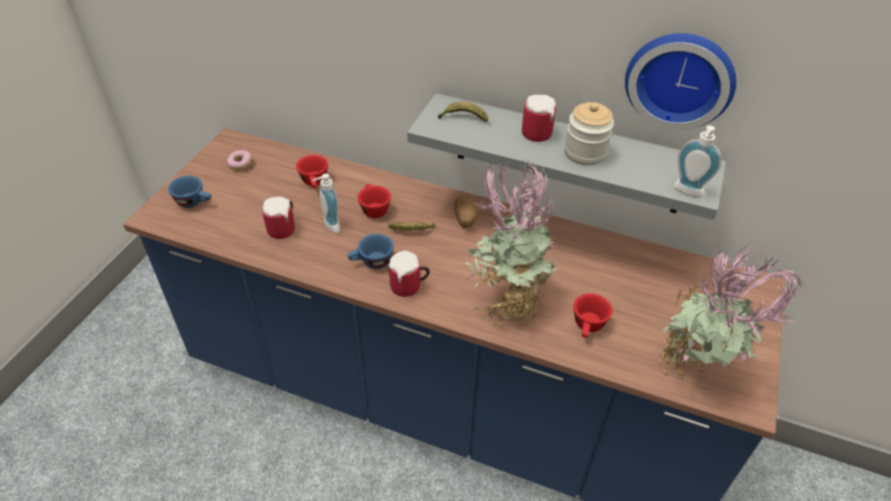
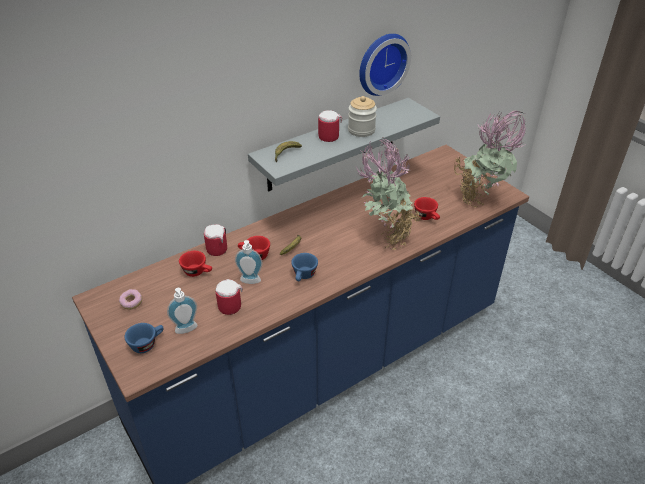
camera: 55 degrees left, 5 degrees down
mug [389,251,430,297] -> mug moved to [204,224,227,256]
potato [455,196,479,228] -> none
soap dispenser [673,125,722,198] -> soap dispenser moved to [167,288,197,334]

